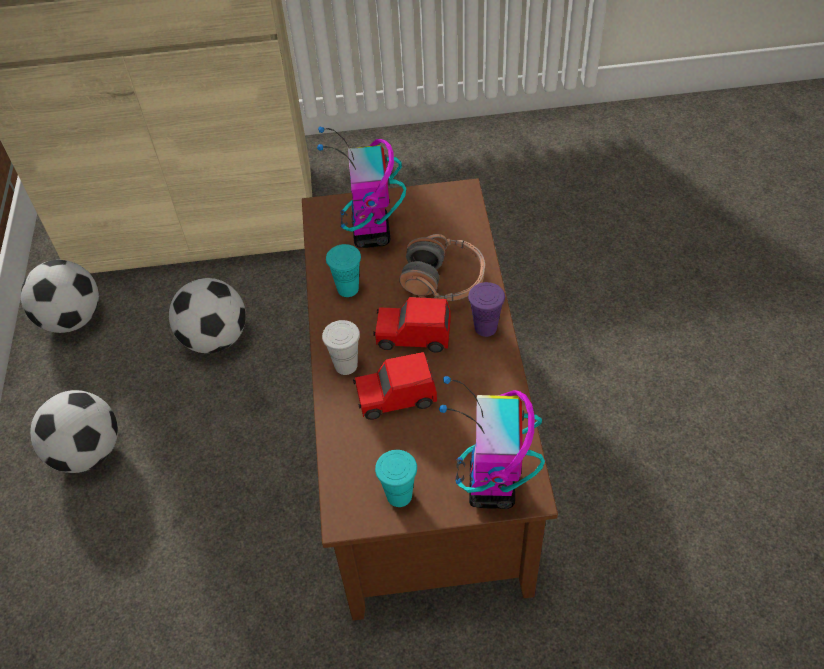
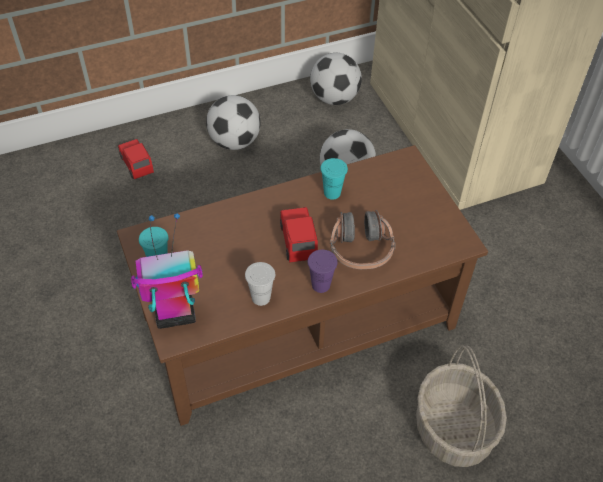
camera: 70 degrees right, 0 degrees up
toy robot [317,127,407,248] -> none
white cup [322,320,360,375] -> white cup moved to [245,262,275,306]
red toy car [353,352,437,420] -> red toy car moved to [118,139,154,179]
none -> basket [416,346,507,467]

